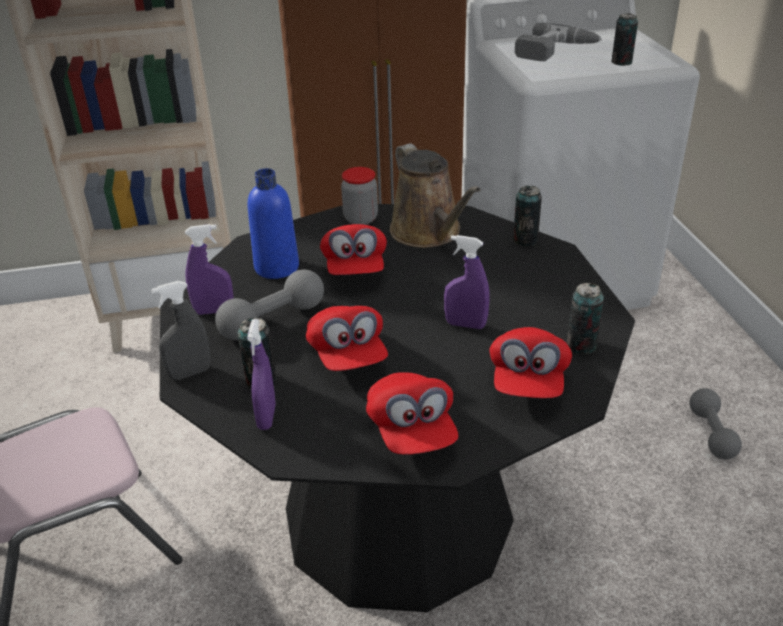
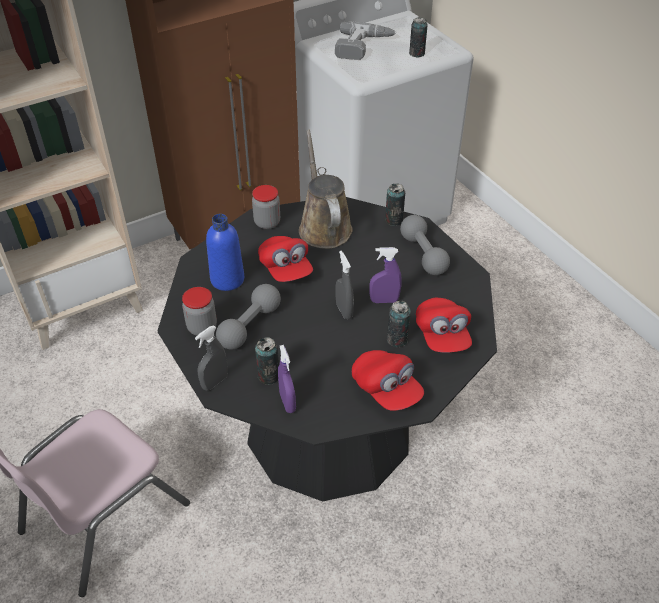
camera: 20 degrees left, 10 degrees up
purple spray bottle [185,224,234,315] -> jar [182,287,217,336]
red cap [306,306,388,371] -> none
brown watering can [390,143,481,248] -> brown watering can turned 150 degrees counterclockwise [299,129,353,249]
can [567,283,604,354] -> can moved to [387,301,411,347]
grey dumbbell [690,388,742,460] -> grey dumbbell moved to [400,215,450,275]
none -> grey spray bottle [336,251,354,319]

